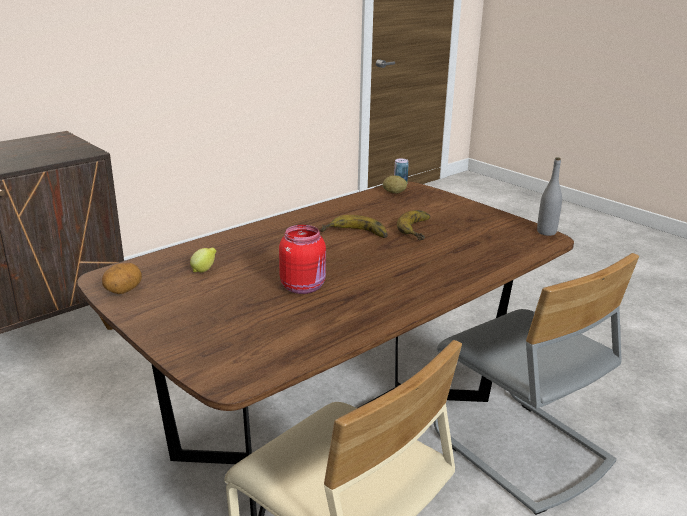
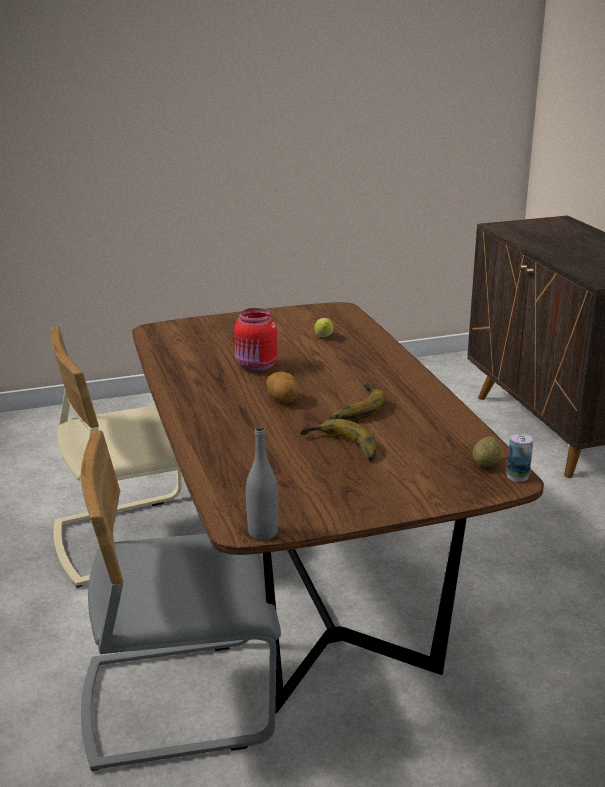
camera: 115 degrees right, 0 degrees up
potato [102,263,142,294] -> potato moved to [266,372,299,403]

